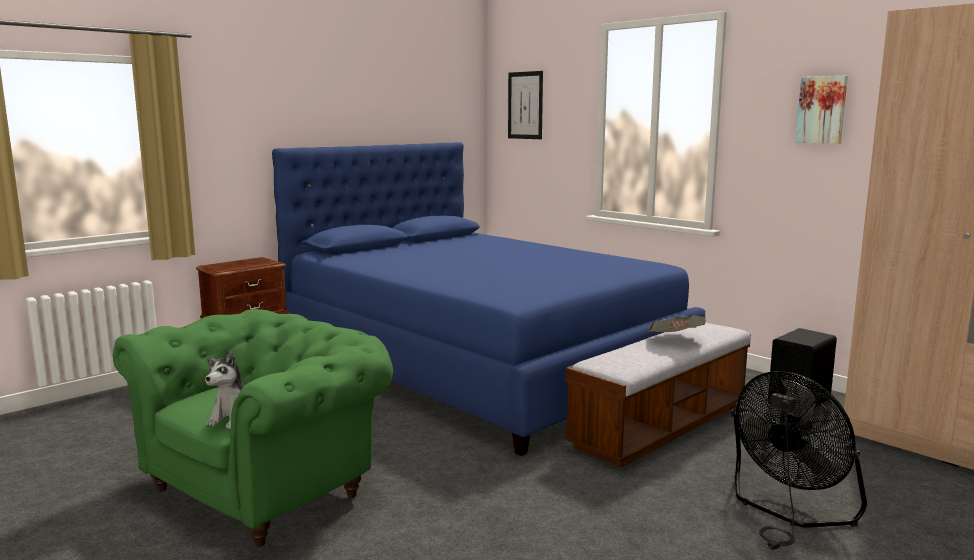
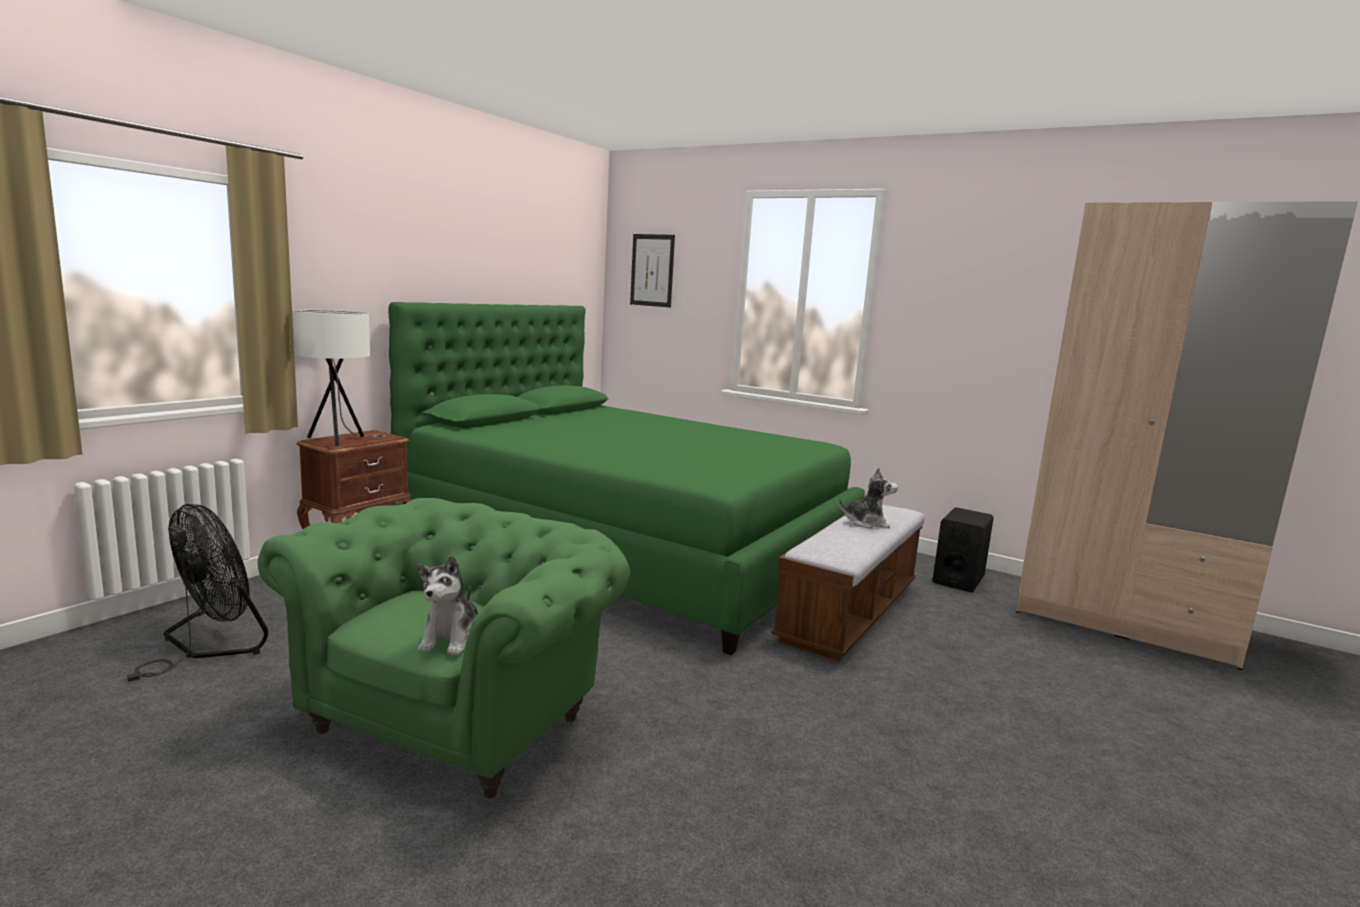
camera: 15 degrees left, 0 degrees up
blue bed [272,142,705,456] -> green bed [389,302,865,655]
newspaper [648,315,706,332] -> plush toy [839,467,898,529]
black fan [731,371,867,550] -> black fan moved to [125,504,268,682]
picture [796,76,848,144] -> none
none -> white table lamp [292,309,386,446]

